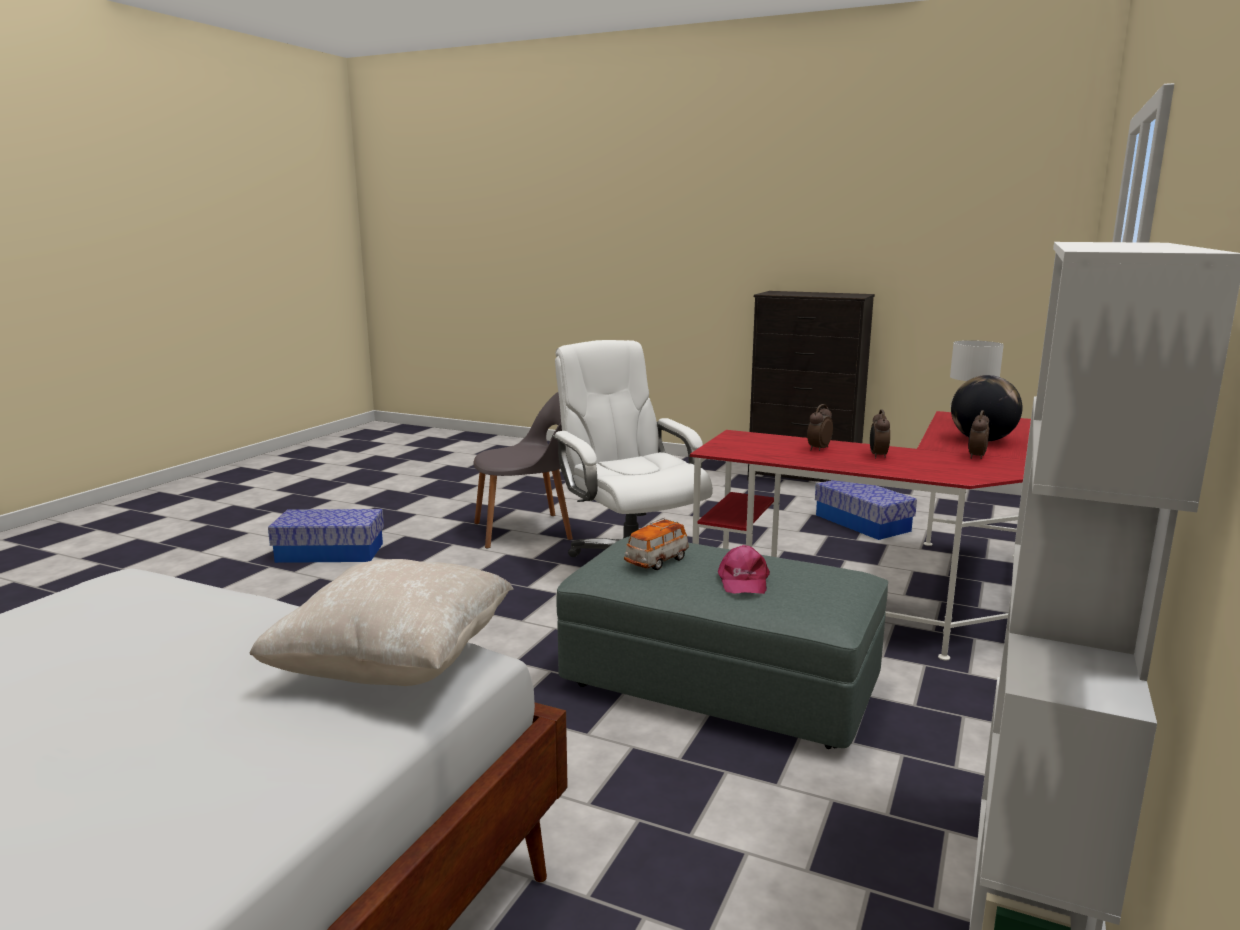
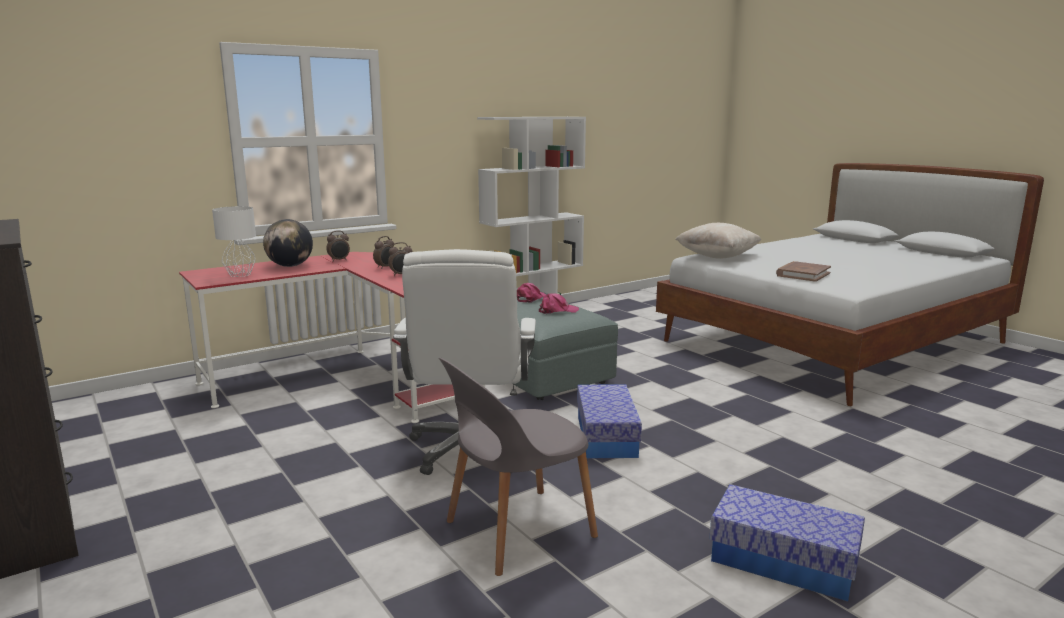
camera: 150 degrees left, 0 degrees up
grey chair [473,392,573,548] -> grey chair turned 45 degrees counterclockwise [439,357,598,576]
toy car [624,518,689,570] -> pink cap [539,293,579,314]
storage box [815,480,917,540] -> storage box moved to [577,384,642,458]
none -> brown book [776,261,831,282]

